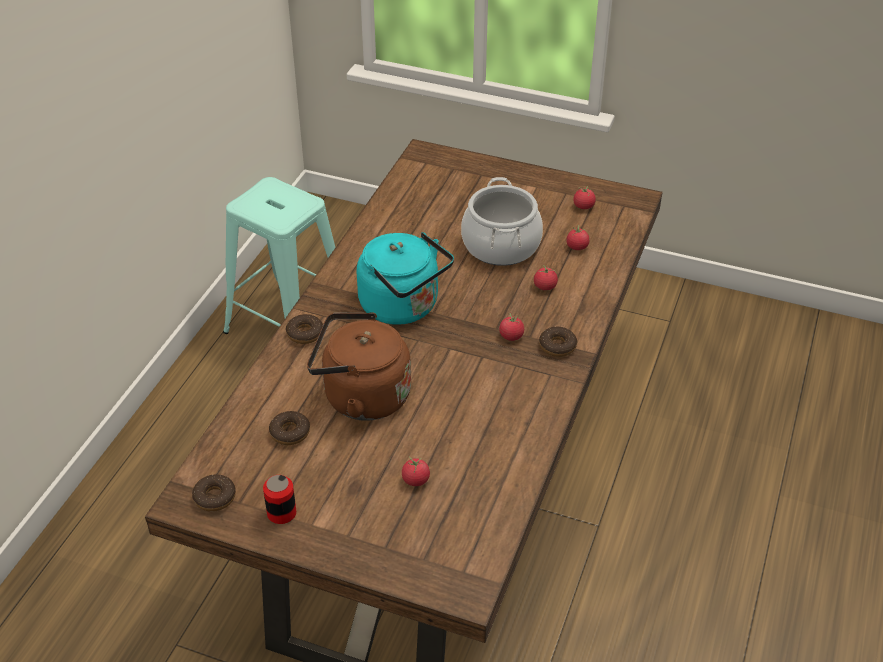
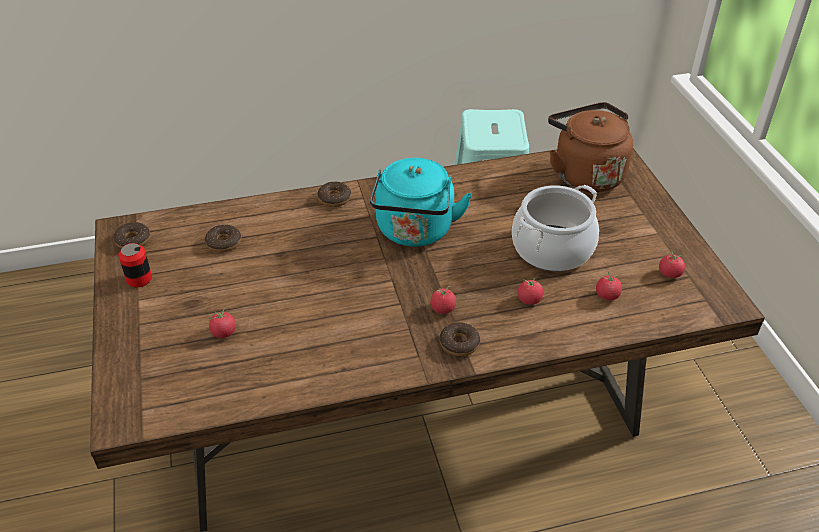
camera: 55 degrees right, 0 degrees up
brown kettle [307,312,411,421] -> brown kettle moved to [548,102,633,192]

